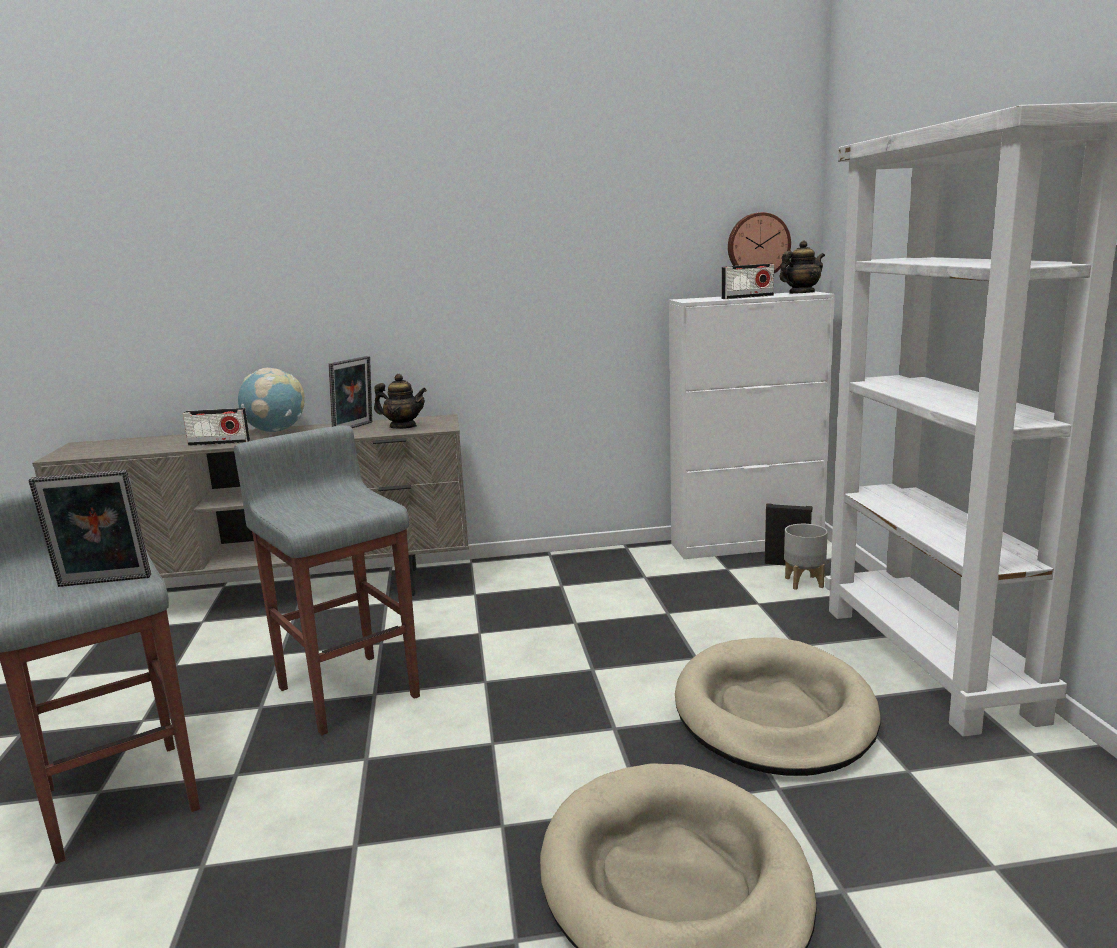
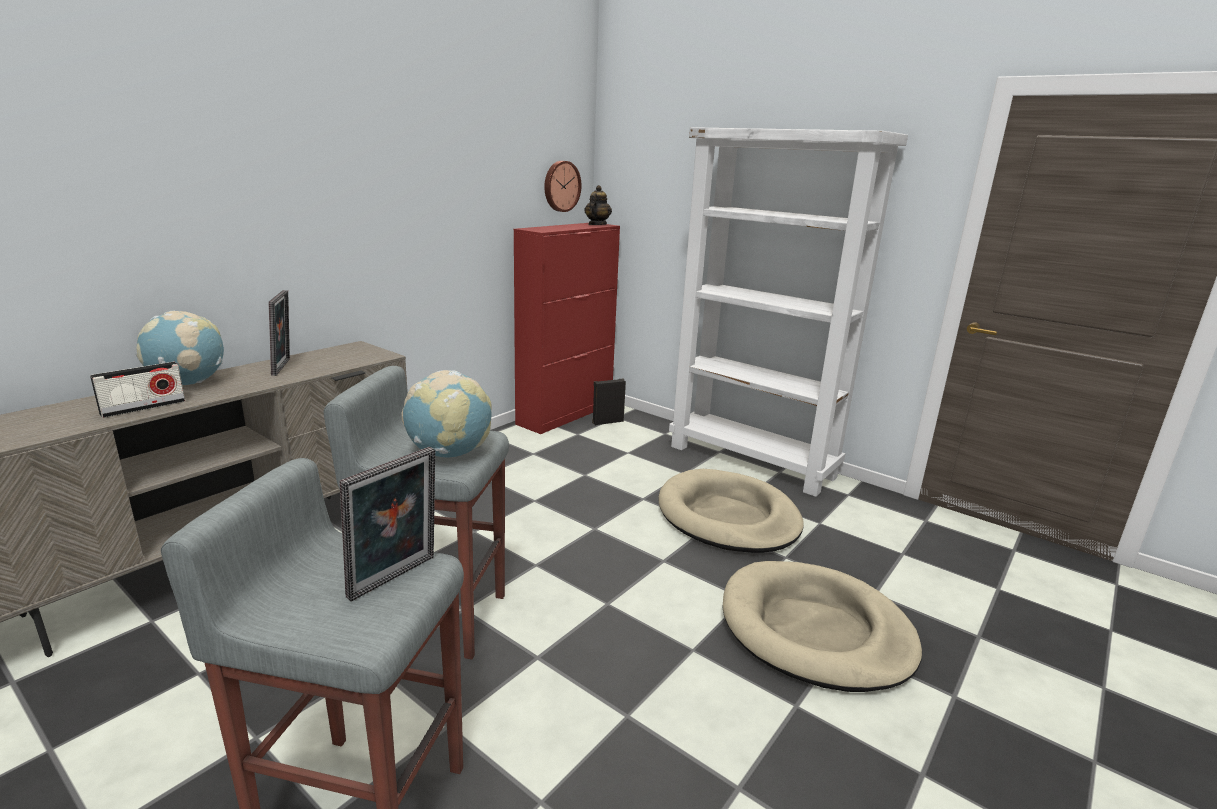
camera: 45 degrees left, 5 degrees up
teapot [374,374,427,429] -> none
white cabinet [669,291,835,559] -> red cabinet [514,223,620,434]
radio [721,264,774,299] -> none
grey planter [784,524,828,590] -> none
none -> globe [402,370,491,458]

